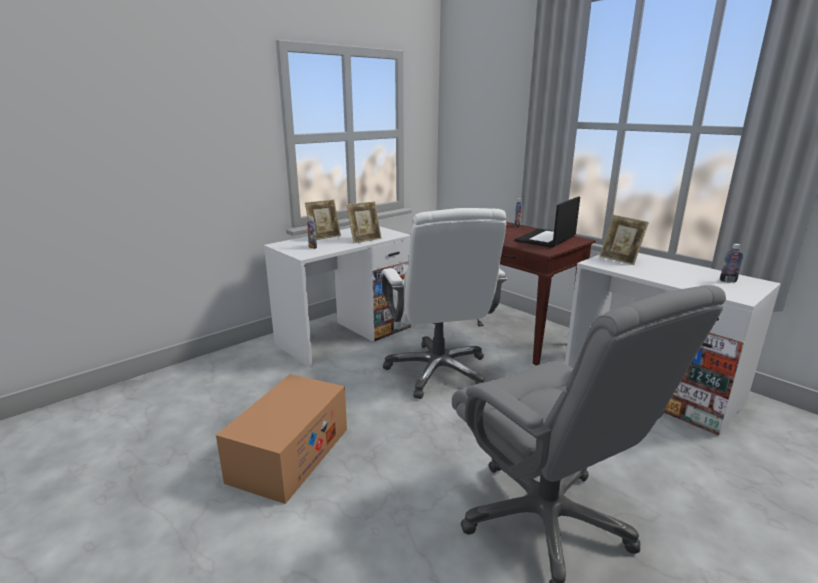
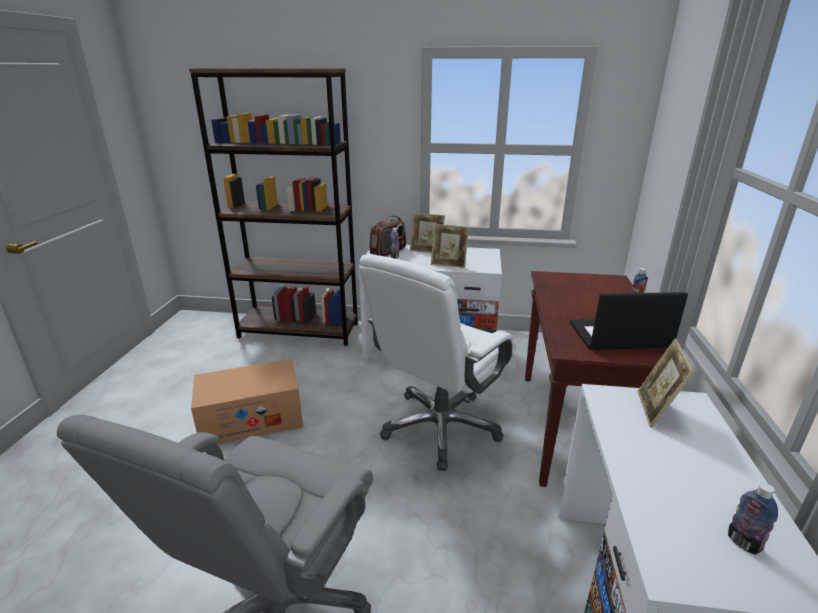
camera: 50 degrees right, 5 degrees up
none -> brown bookcase [189,68,358,346]
none -> radio [369,215,406,257]

